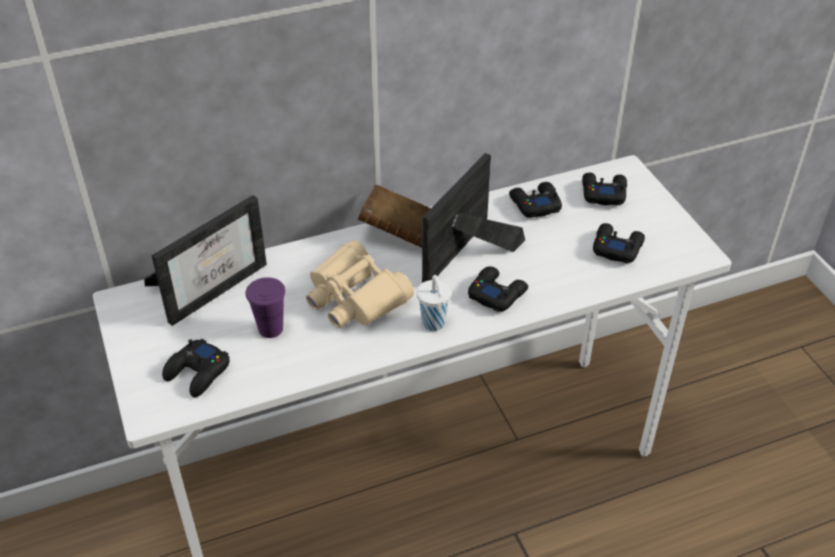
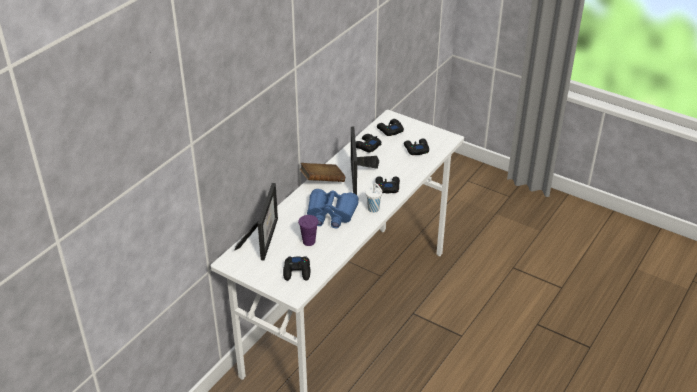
camera: 35 degrees left, 5 degrees down
beige binoculars [306,240,414,328] -> blue binoculars [307,189,359,228]

